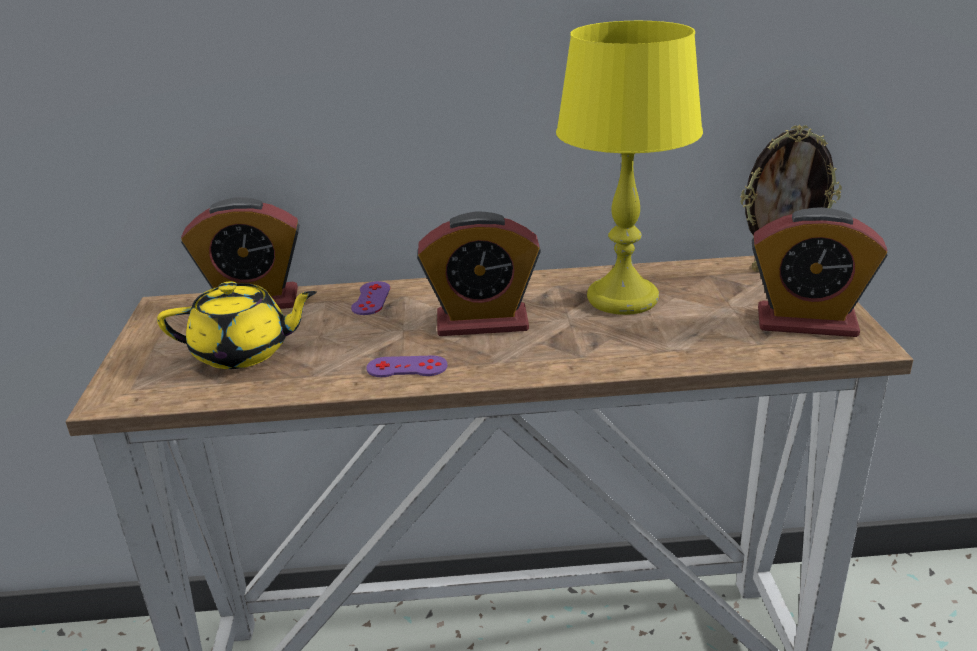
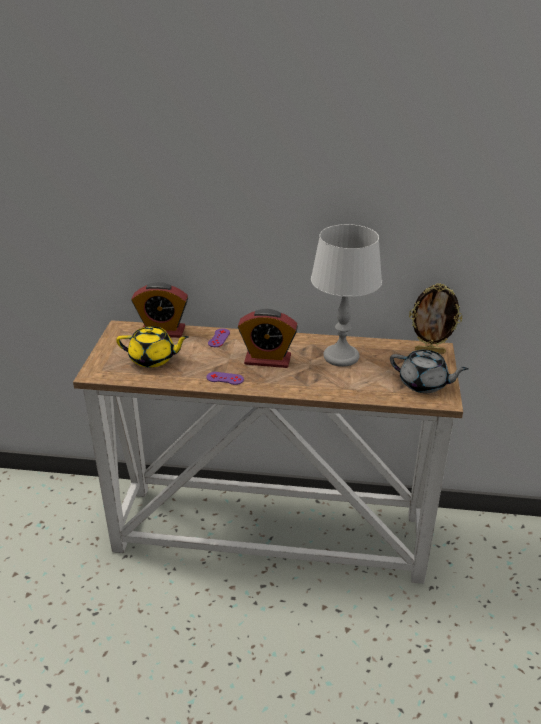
camera: 10 degrees right, 5 degrees up
yellow table lamp [556,21,703,315] -> grey table lamp [311,224,382,367]
alarm clock [752,207,888,337] -> grey teapot [390,350,469,393]

